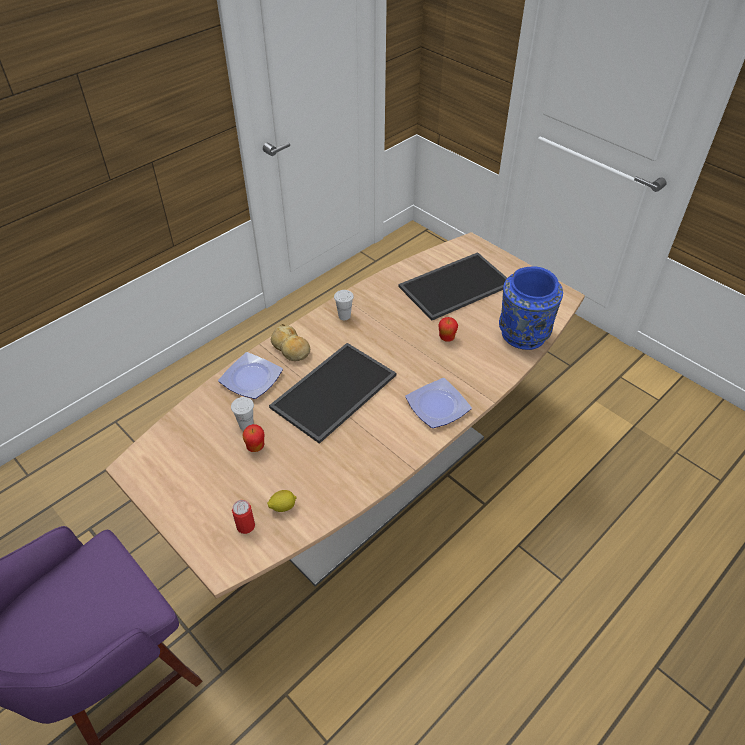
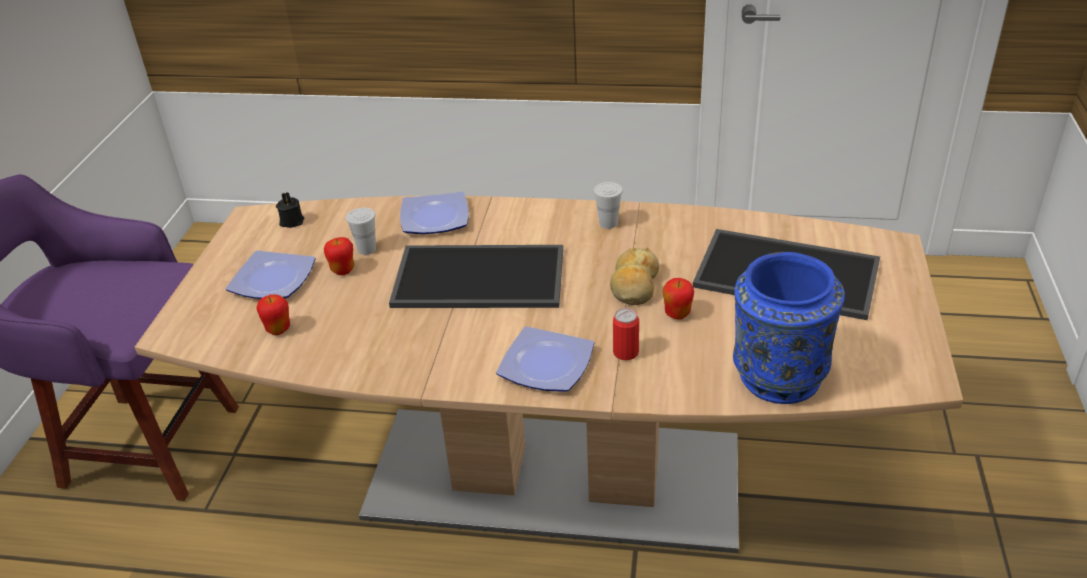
camera: 55 degrees right, 10 degrees down
can [232,500,255,534] -> can moved to [613,308,639,360]
lemon [267,490,297,512] -> apple [257,294,290,335]
bread [271,324,310,361] -> bread moved to [610,248,659,305]
none -> plate [225,250,316,299]
none -> black candle [276,192,304,228]

